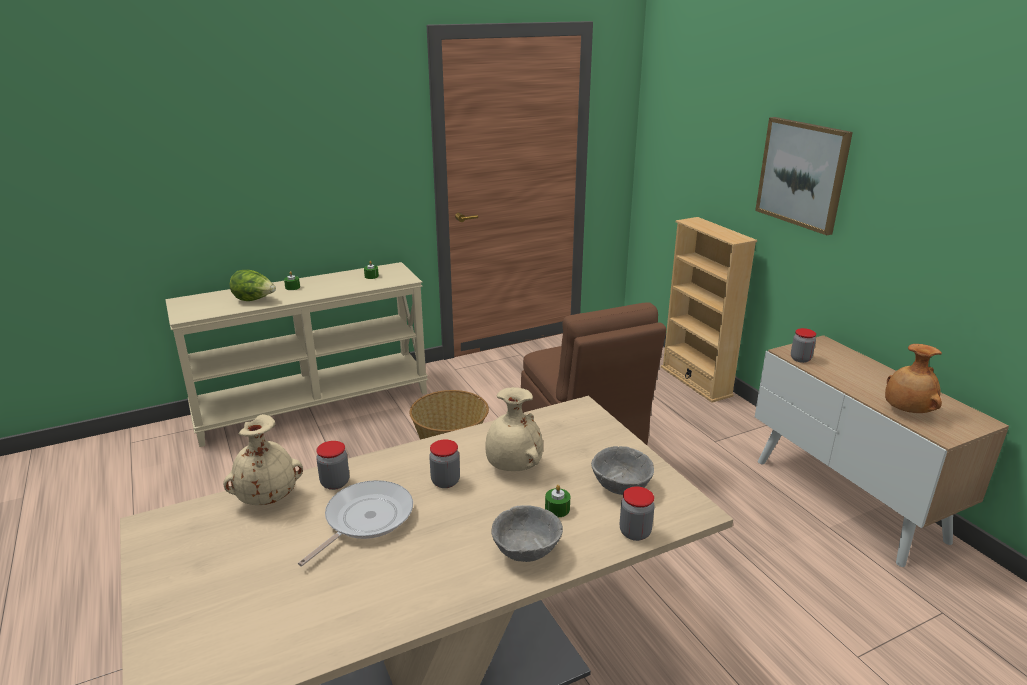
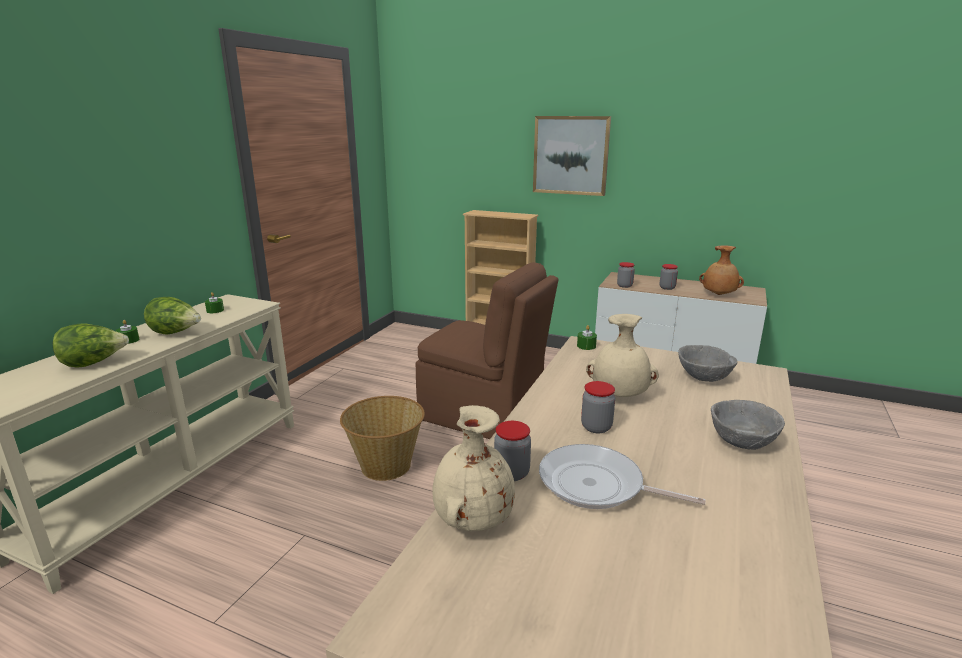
camera: 40 degrees left, 5 degrees down
frying pan [298,480,413,567] -> frying pan turned 60 degrees counterclockwise [539,444,706,509]
green candle [545,485,570,517] -> green candle moved to [577,325,597,350]
jar [620,486,655,541] -> jar moved to [660,264,678,290]
none -> lettuce [144,297,201,335]

